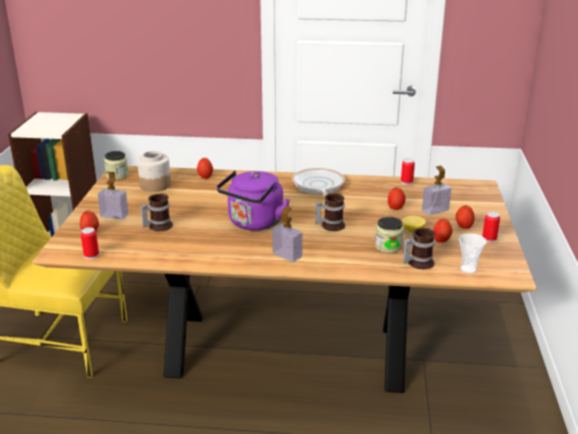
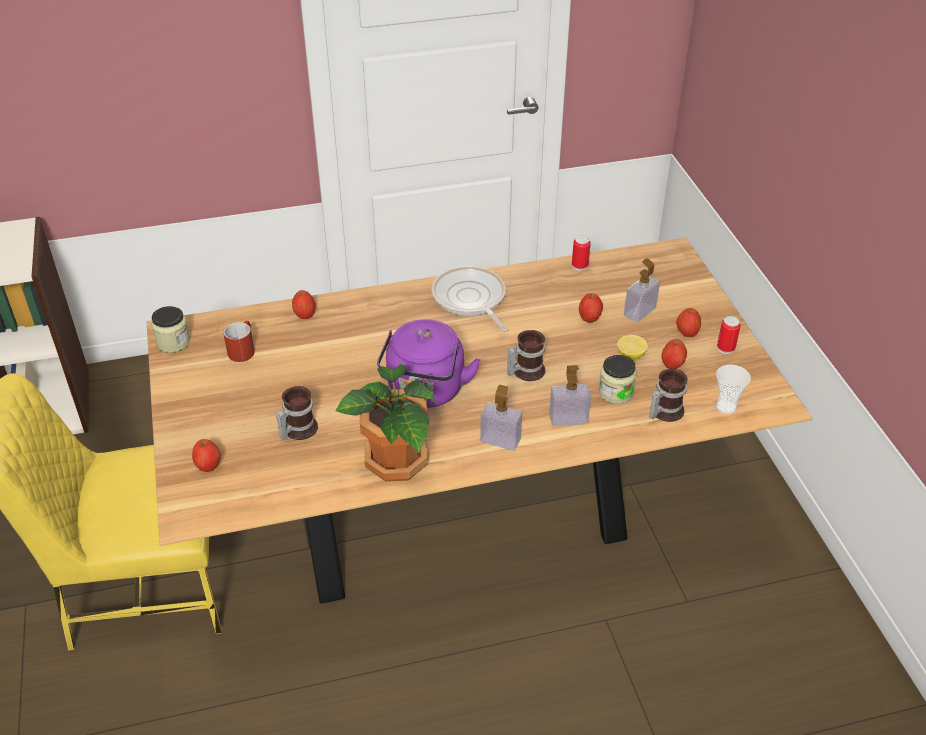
camera: 20 degrees left, 15 degrees up
can [81,227,99,259] -> none
soap dispenser [98,172,129,220] -> soap dispenser moved to [549,365,591,426]
jar [137,151,171,192] -> red mug [223,321,254,362]
none -> potted plant [336,364,435,482]

